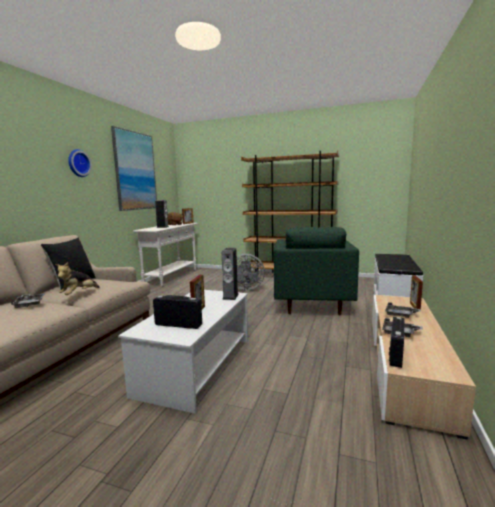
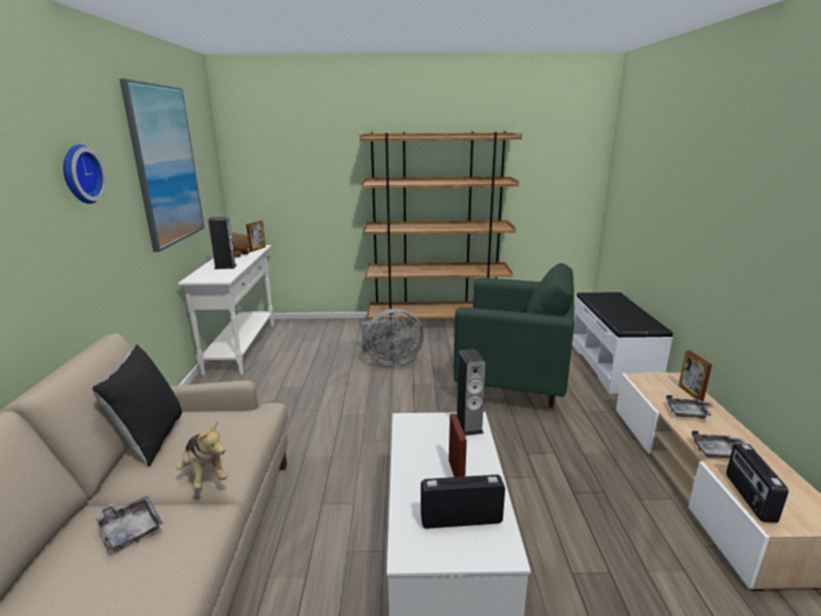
camera: 20 degrees left, 10 degrees up
plush toy [55,262,99,295] -> plush toy turned 45 degrees counterclockwise [176,421,227,489]
green armchair [274,227,359,315] -> green armchair turned 60 degrees counterclockwise [454,263,574,408]

